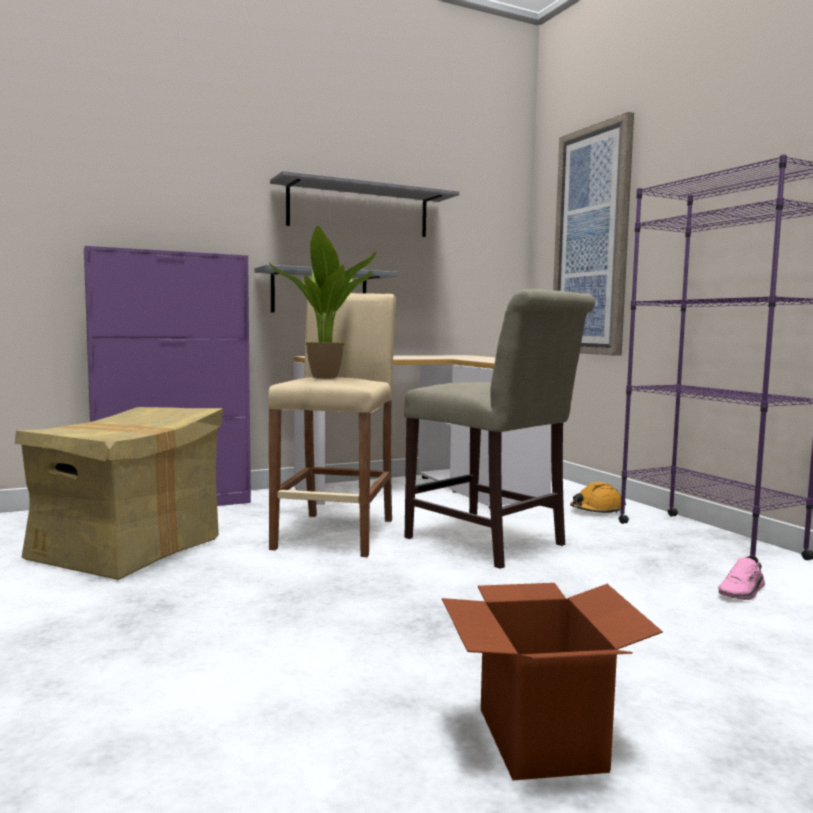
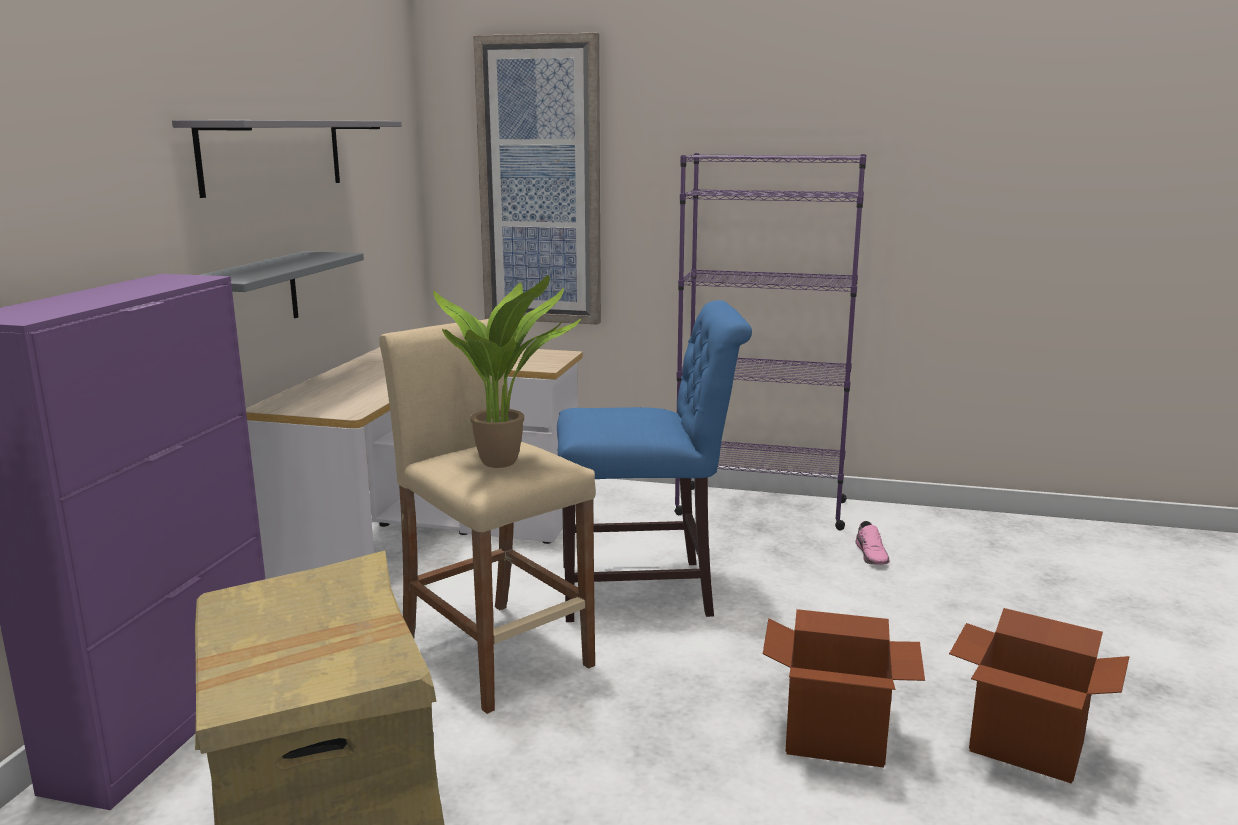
camera: 50 degrees left, 10 degrees up
beige chair [404,289,595,569] -> blue chair [557,300,752,622]
orange hard hat [570,482,626,514] -> none
none -> cardboard box [763,609,925,768]

